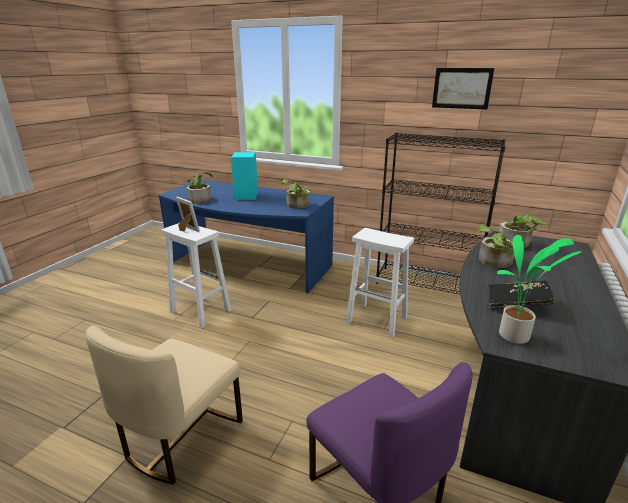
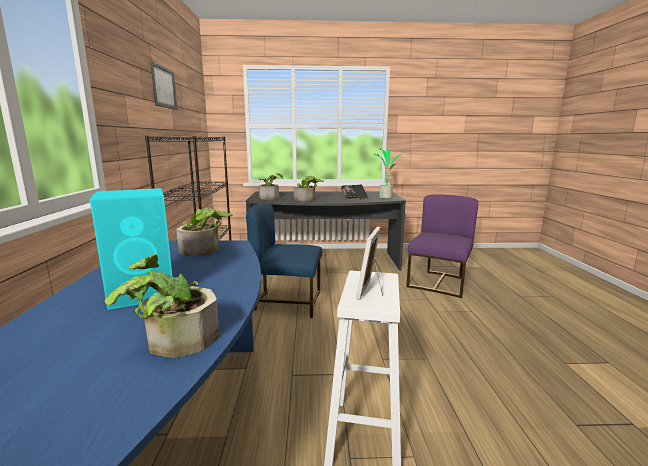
camera: 115 degrees left, 10 degrees down
beige chair [85,325,243,485] -> none
white stool [346,228,414,338] -> blue chair [246,203,322,318]

